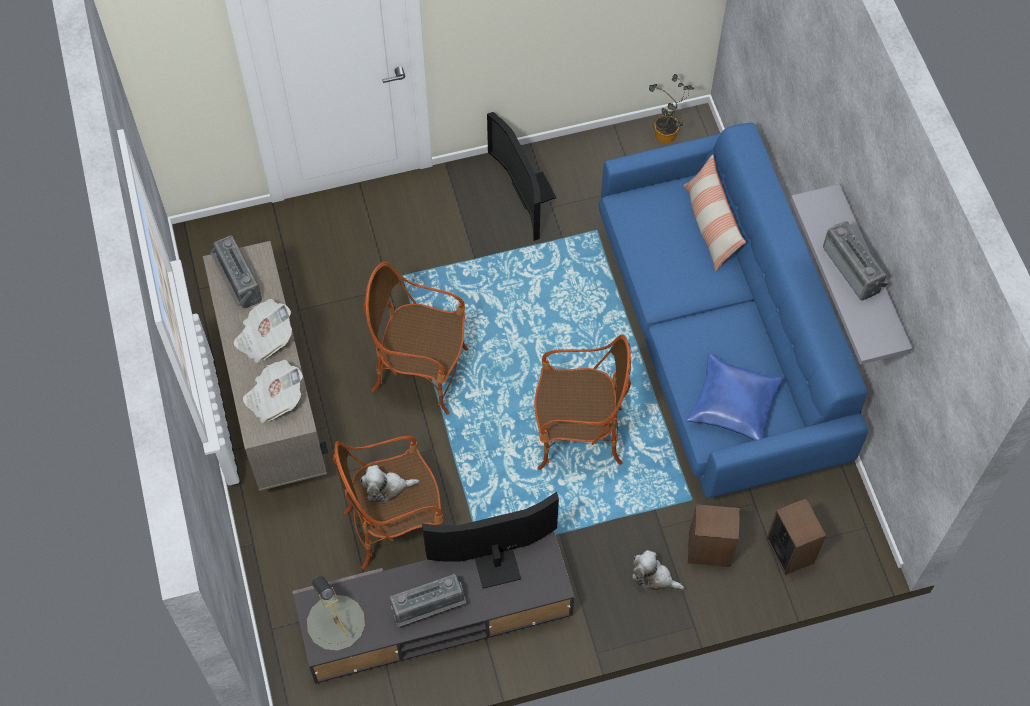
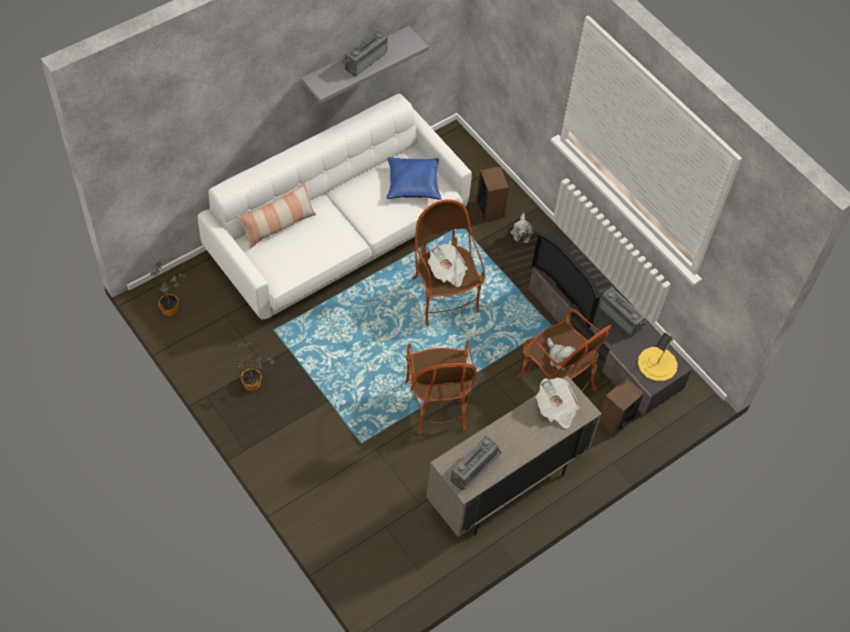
camera: 115 degrees left, 5 degrees down
newspaper [234,299,292,363] -> newspaper moved to [428,244,468,287]
grey table lamp [307,576,365,651] -> yellow table lamp [638,332,678,381]
television [487,112,556,241] -> potted plant [237,336,274,391]
blue sofa [599,123,868,498] -> white sofa [198,93,472,320]
speaker [766,498,827,575] -> speaker moved to [599,378,644,437]

